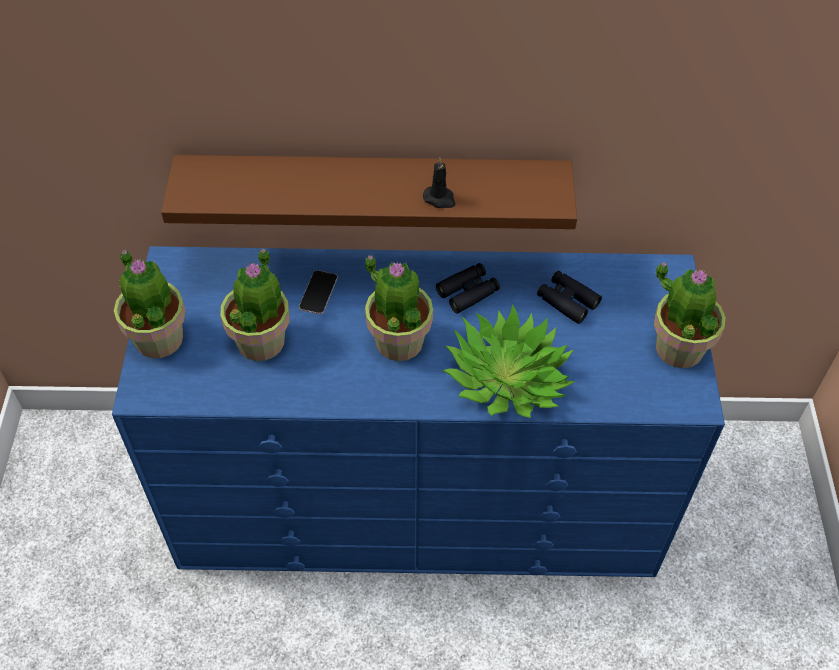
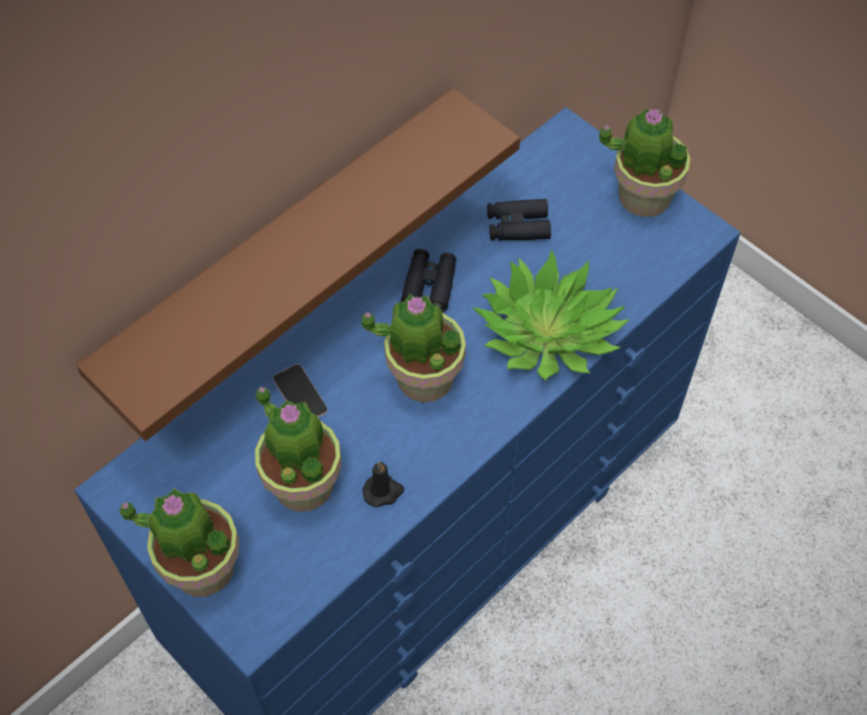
camera: 45 degrees left, 5 degrees up
black candle [423,157,455,208] -> black candle moved to [362,461,404,508]

